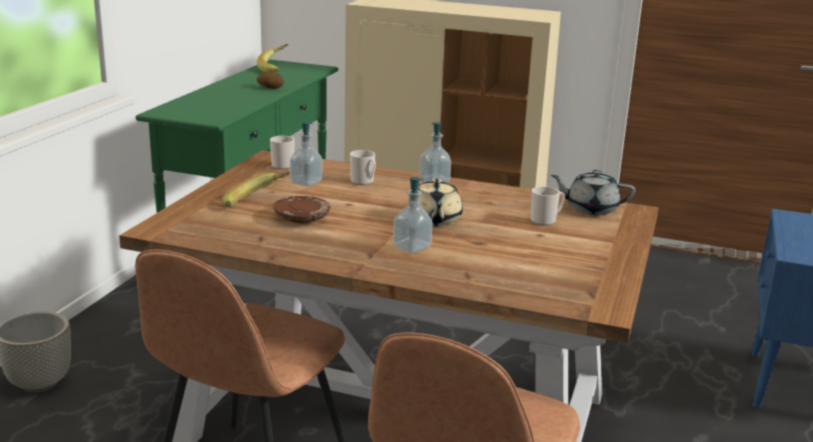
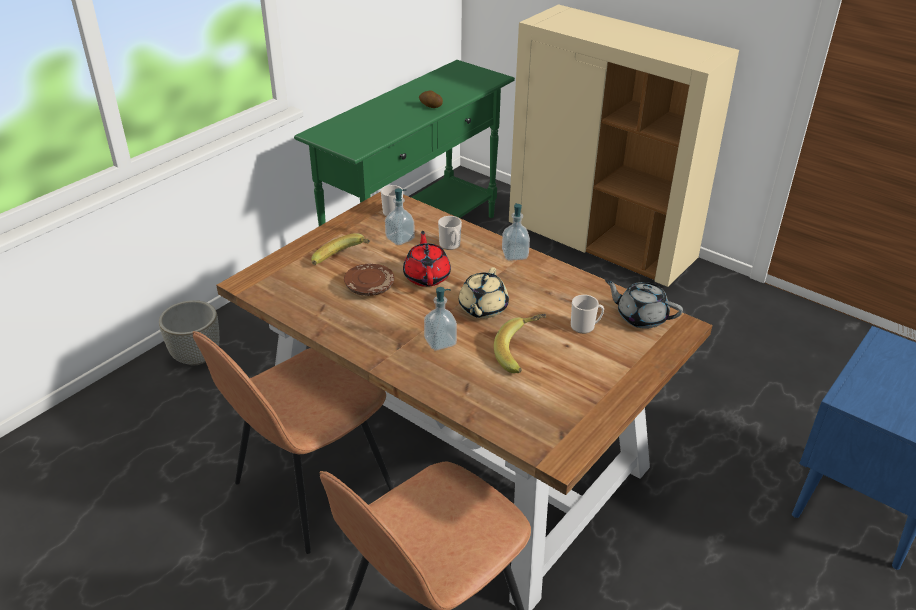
camera: 20 degrees right, 15 degrees up
banana [257,44,288,72] -> banana moved to [494,314,546,373]
none -> red teapot [403,231,451,287]

